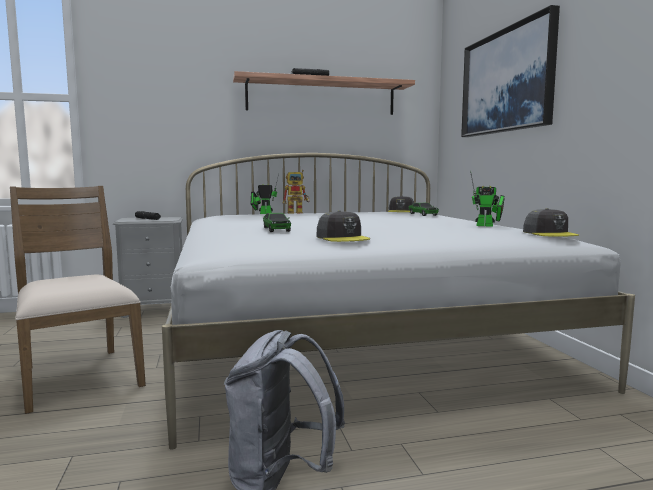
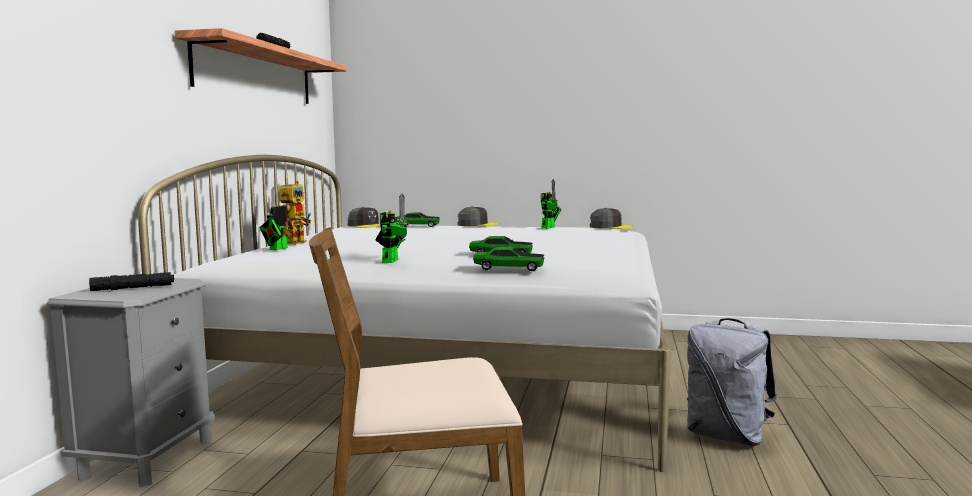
camera: 65 degrees left, 0 degrees up
grey cap [316,210,370,242] -> grey cap moved to [458,206,499,227]
picture [461,5,560,137] -> none
none -> toy robot [376,193,408,263]
none -> toy car [473,247,544,271]

